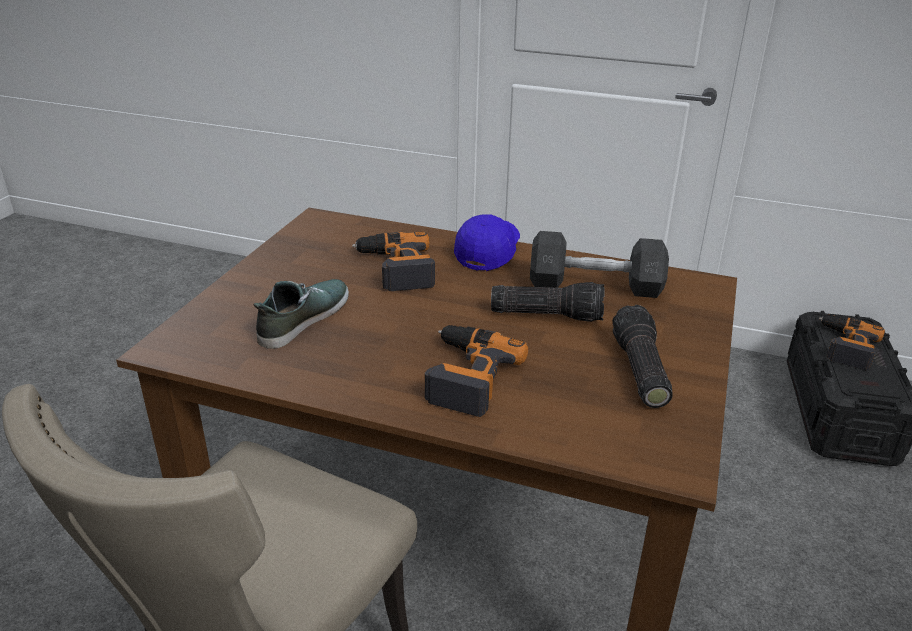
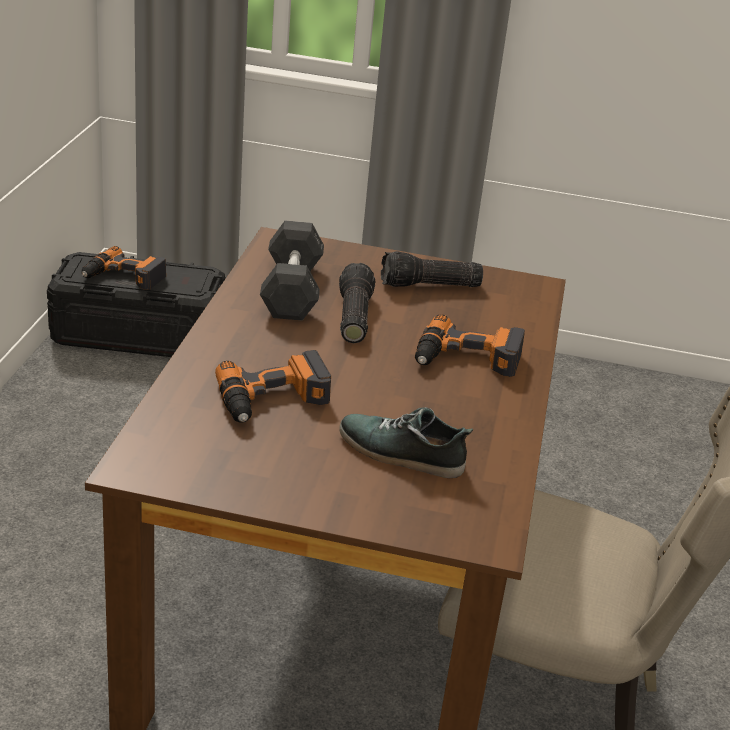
camera: 100 degrees left, 0 degrees up
blue cap [454,214,520,271] -> none

